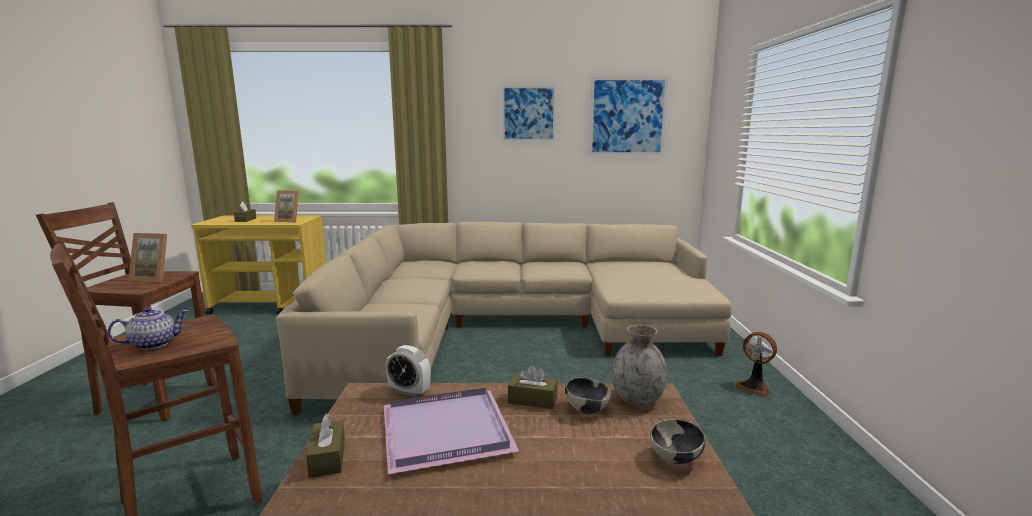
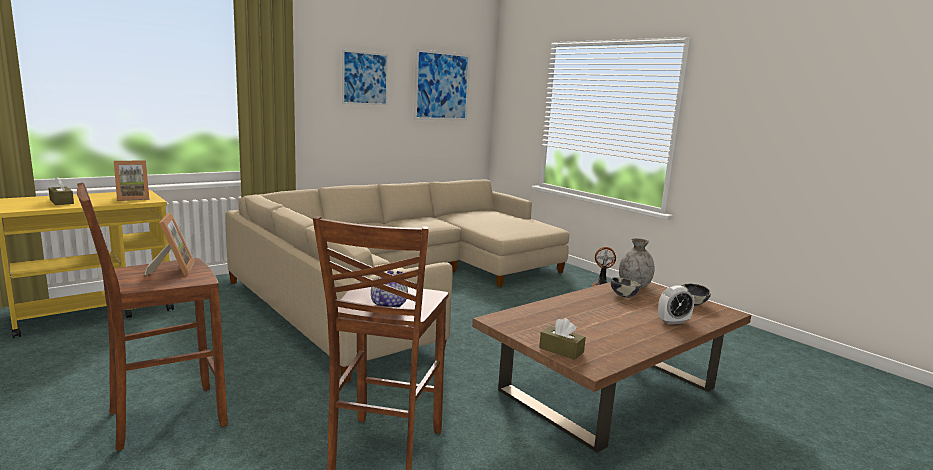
camera: 40 degrees left, 0 degrees up
picture frame [128,233,167,282] -> picture frame turned 75 degrees counterclockwise [144,212,194,275]
purple tray [384,388,519,474] -> none
alarm clock [386,345,431,397] -> alarm clock moved to [658,285,694,324]
brown tissue box [508,365,558,409] -> none

